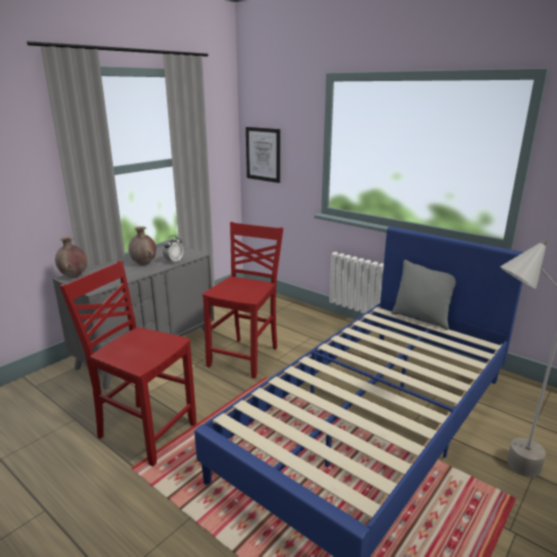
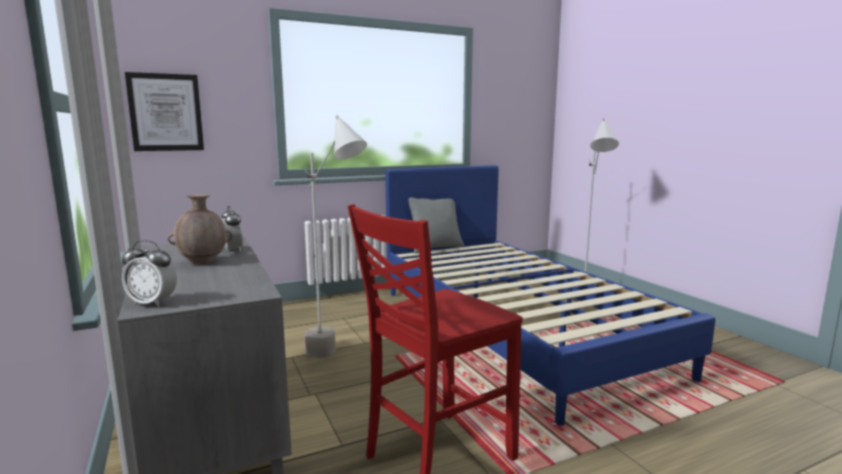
camera: 65 degrees left, 10 degrees down
brown vase [55,236,87,278] -> alarm clock [122,240,177,307]
red chair [202,222,283,378] -> grey floor lamp [305,115,367,358]

